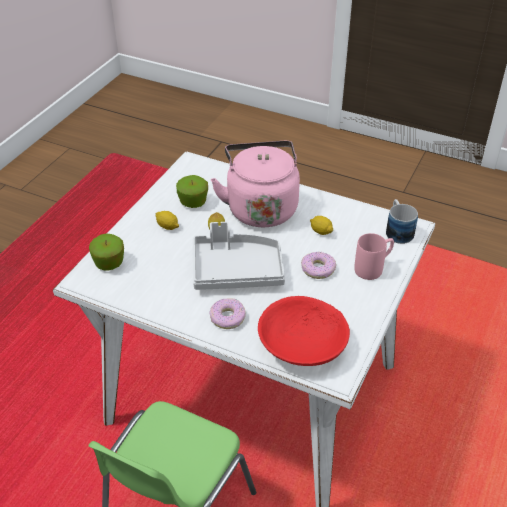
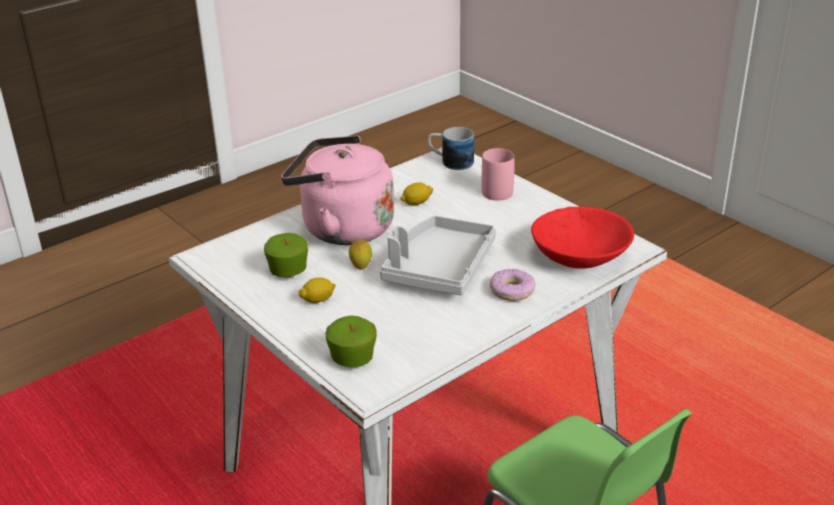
camera: 65 degrees left, 10 degrees down
donut [301,251,336,279] -> none

